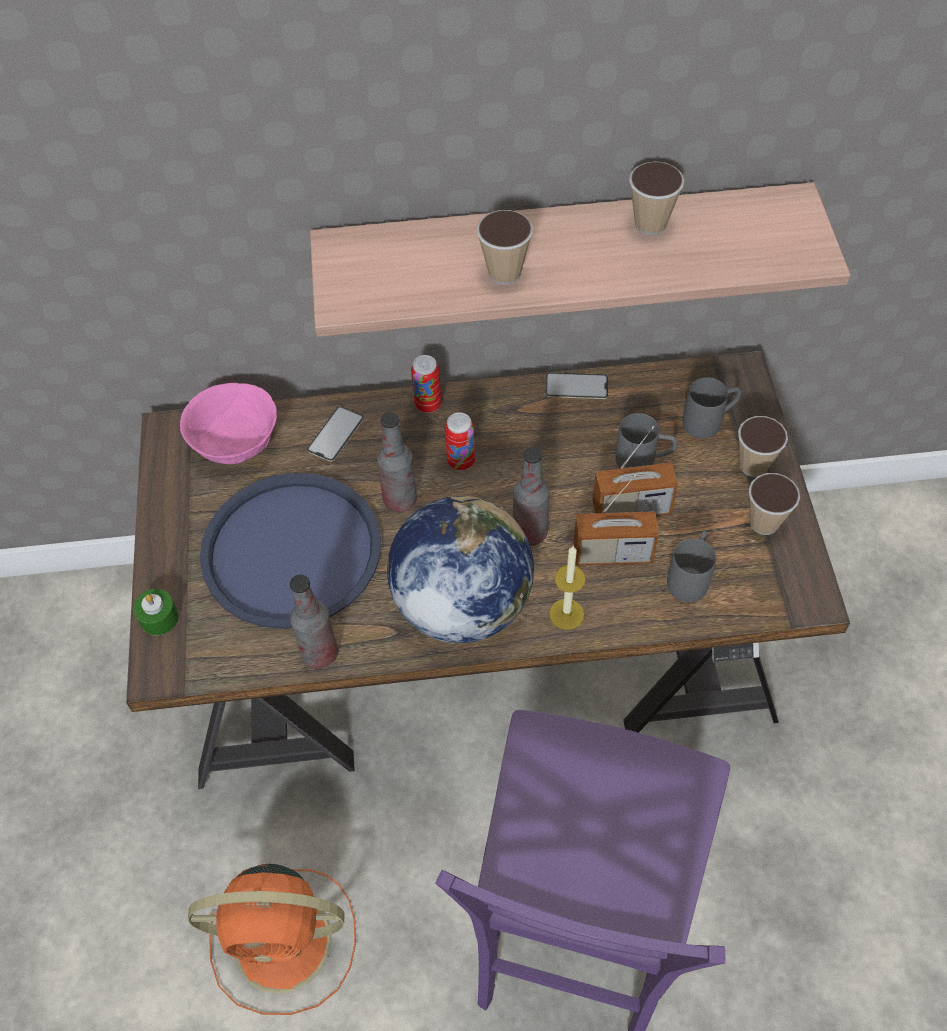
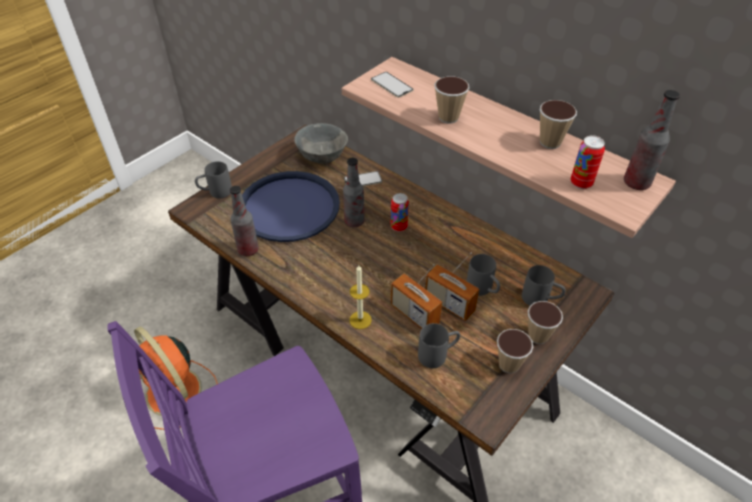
camera: 45 degrees right, 10 degrees down
green candle [133,589,179,635] -> grey mug [195,161,232,198]
pink bowl [180,383,277,464] -> grey bowl [294,123,348,164]
globe [387,496,534,643] -> none
can [411,355,442,413] -> can moved to [571,135,605,189]
bottle [513,447,549,546] -> bottle moved to [624,90,680,190]
phone [545,372,608,399] -> phone moved to [371,72,413,98]

